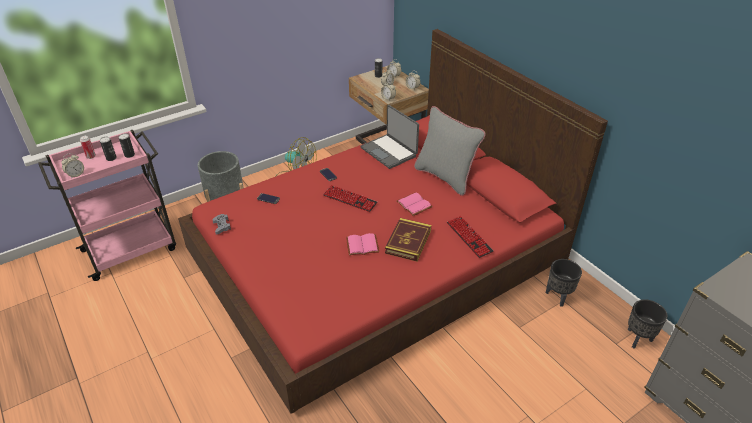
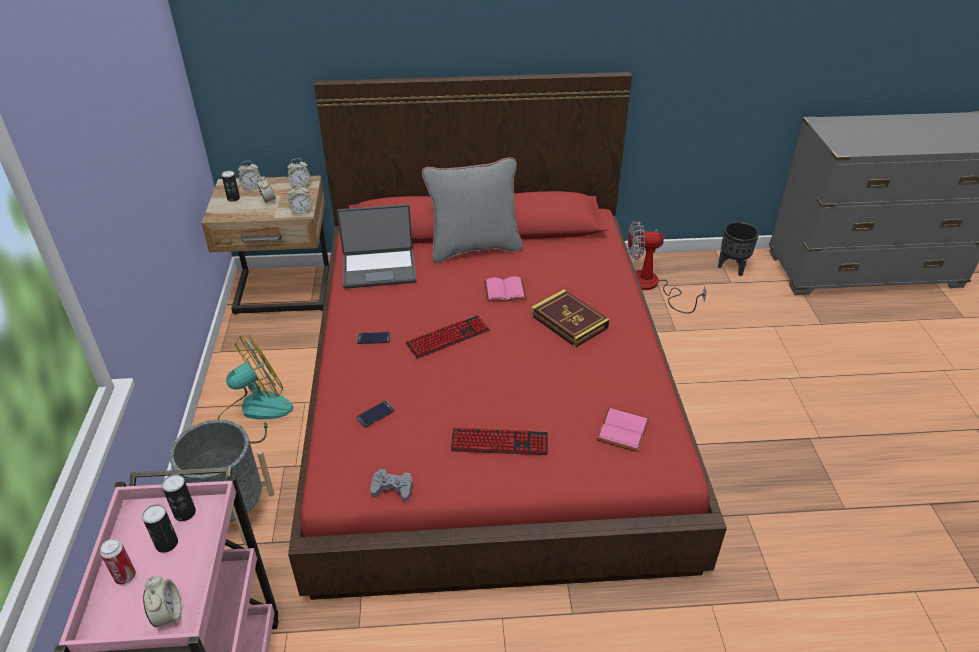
camera: 60 degrees left, 0 degrees up
pink book [346,233,379,255] -> pink book moved to [597,407,649,452]
keyboard [447,216,494,258] -> keyboard moved to [451,427,548,455]
black planter [546,259,582,307] -> fan [628,220,707,313]

